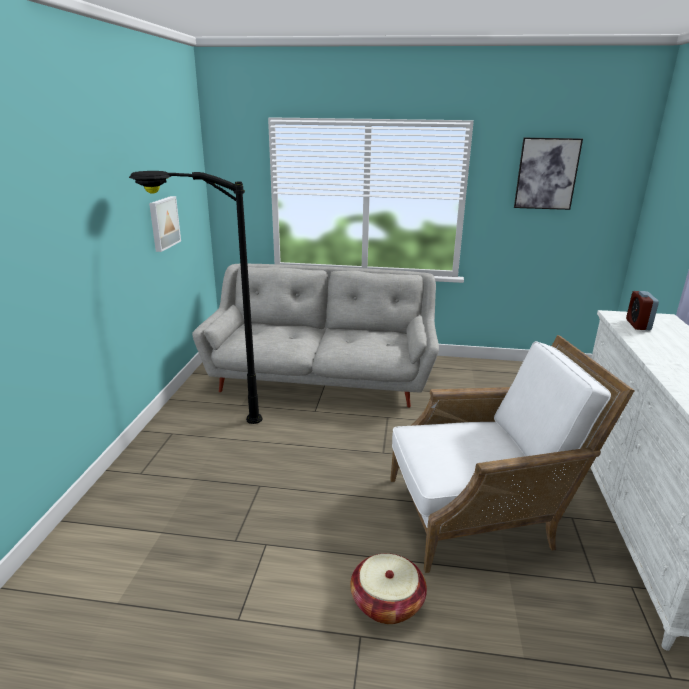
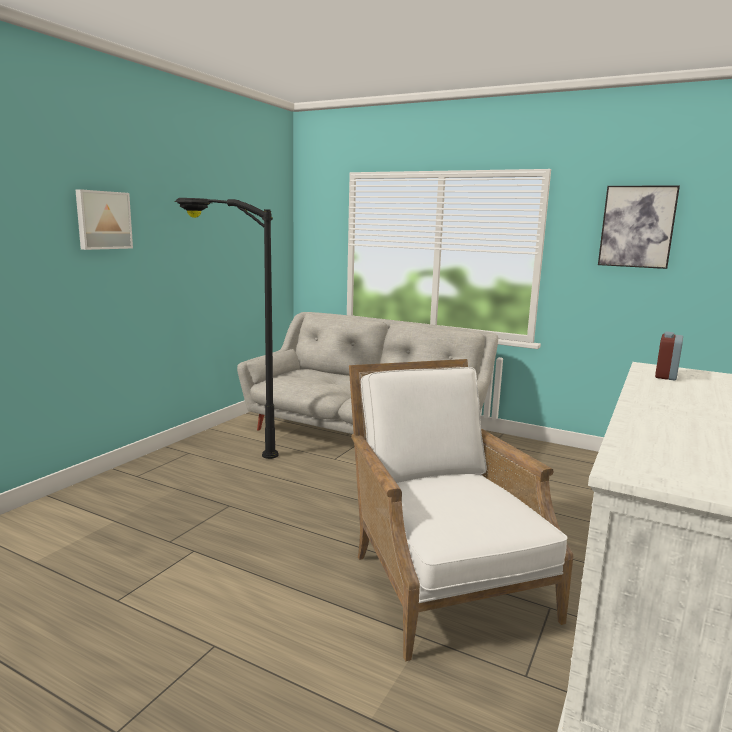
camera: 20 degrees right, 10 degrees down
picture [149,196,181,252] -> picture moved to [75,189,133,250]
basket [350,553,427,624] -> none
white armchair [390,335,635,573] -> white armchair turned 120 degrees counterclockwise [349,359,573,661]

